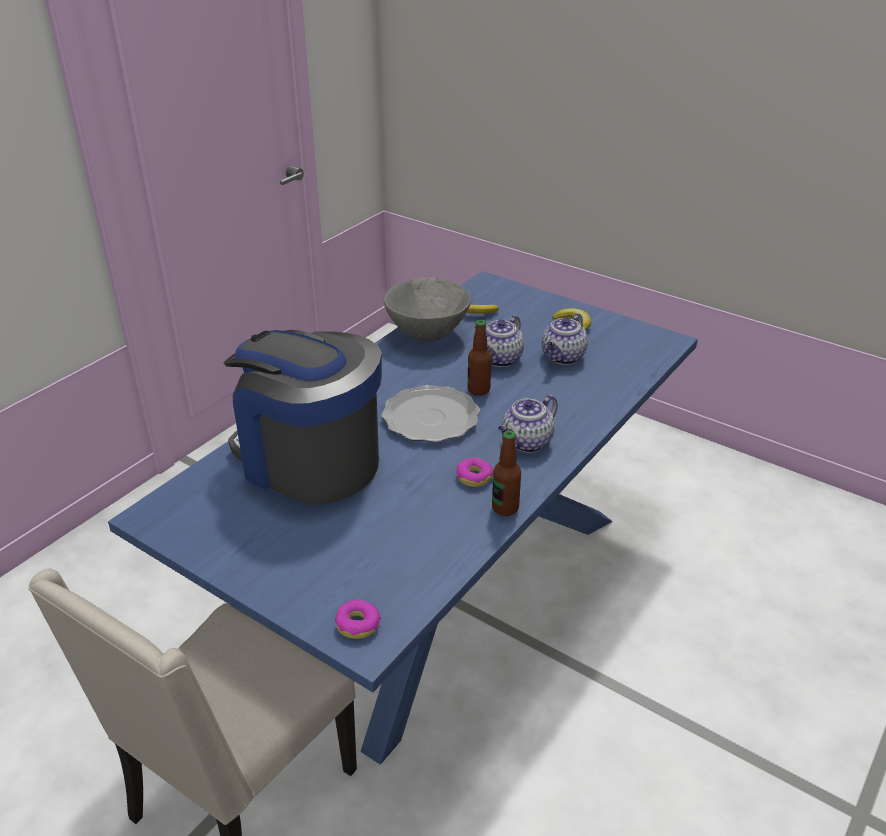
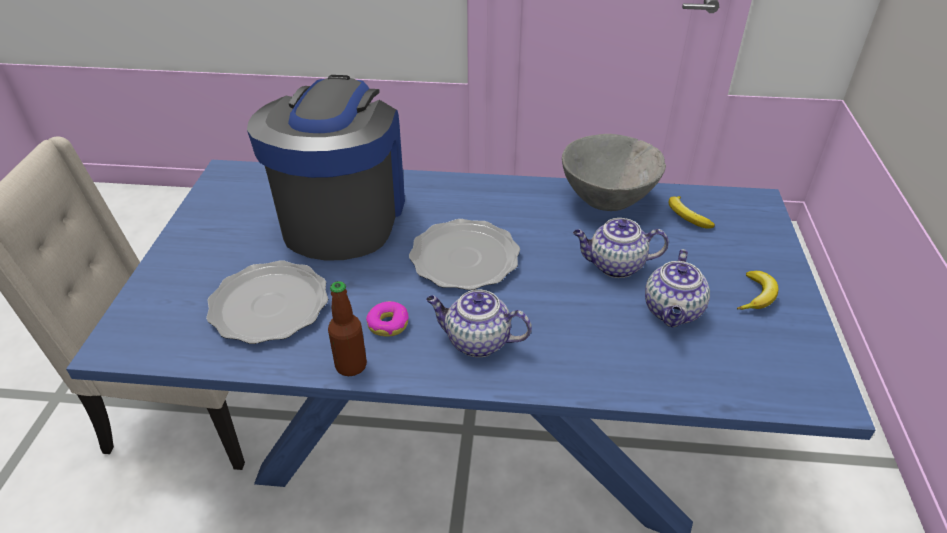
camera: 60 degrees right, 5 degrees up
donut [335,600,381,639] -> none
bottle [468,320,491,396] -> none
teapot [542,313,588,365] -> teapot turned 75 degrees counterclockwise [645,249,710,327]
none -> plate [206,260,328,344]

